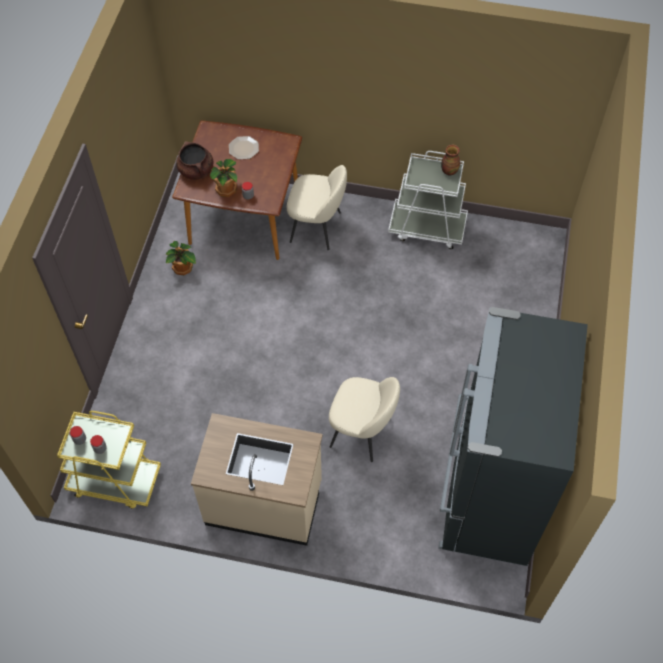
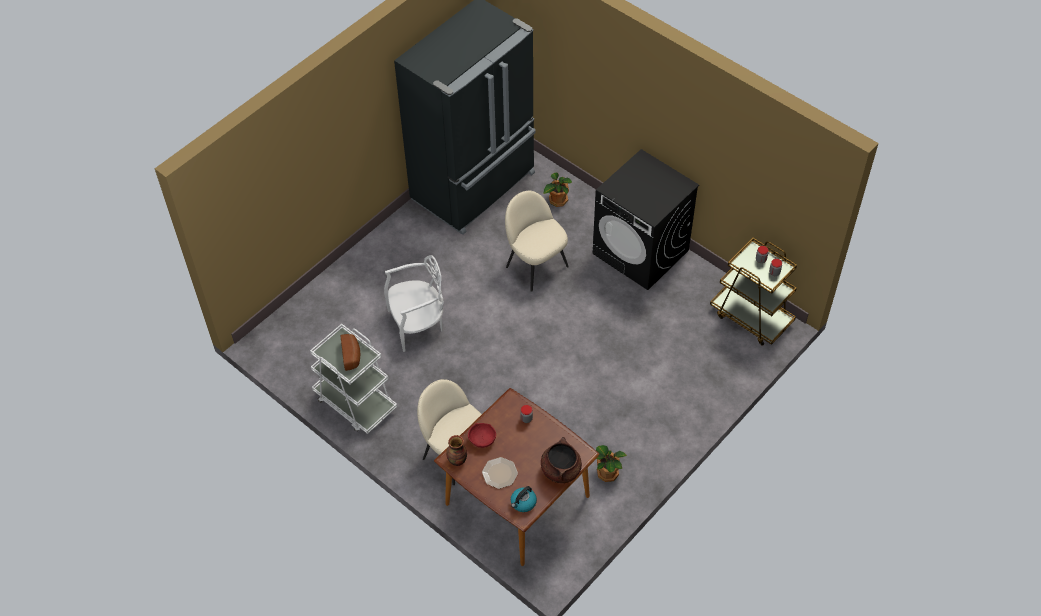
camera: 150 degrees left, 5 degrees down
yellow cart [57,411,161,509] -> brown cart [710,238,797,346]
beige counter [191,413,323,546] -> black washing machine [593,149,699,290]
potted plant [210,159,237,197] -> potted plant moved to [543,172,572,207]
vase [441,145,460,176] -> vase moved to [446,435,467,466]
none -> bread [341,334,360,371]
none -> white chair [384,255,444,352]
none -> red bowl [468,423,496,448]
none -> kettle [511,486,537,512]

